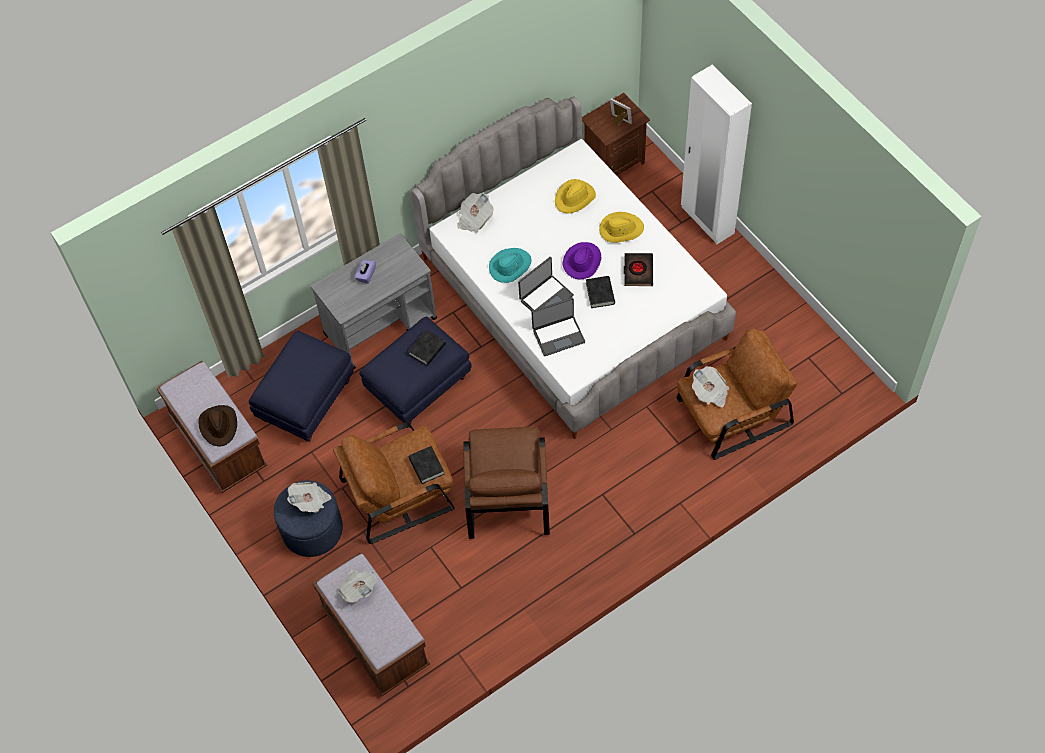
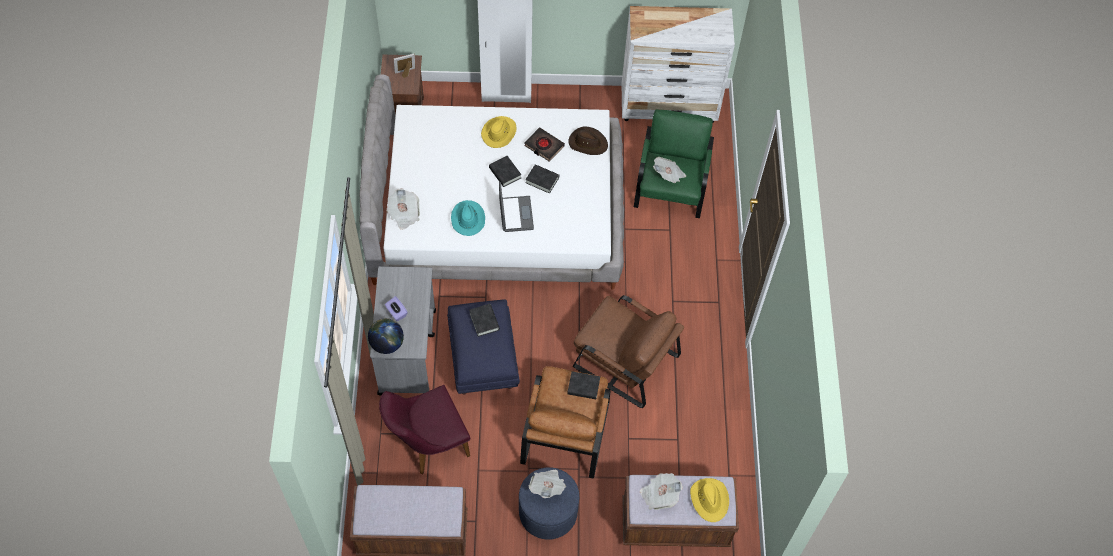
camera: 60 degrees left, 0 degrees up
brown hat [198,405,237,446] -> brown hat moved to [568,127,608,155]
blue ottoman [249,330,353,442] -> purple chair [379,385,470,474]
laptop [531,298,585,356] -> none
yellow hat [555,179,596,214] -> yellow hat moved to [690,478,729,522]
purple hat [562,242,602,279] -> black book [489,156,521,187]
brown armchair [676,329,797,460] -> green armchair [634,109,714,218]
none -> globe [368,318,404,354]
none -> white dresser [621,6,735,123]

